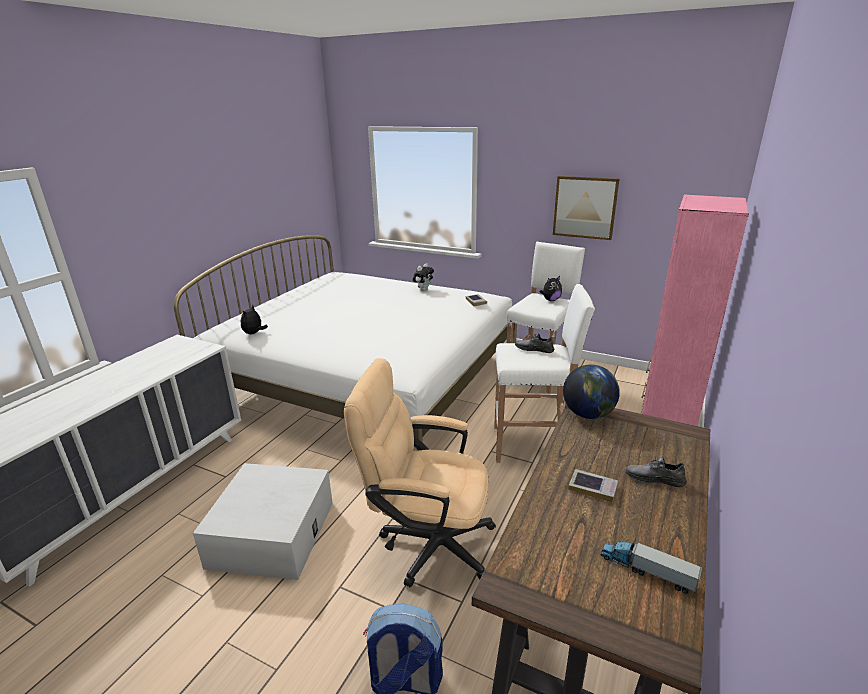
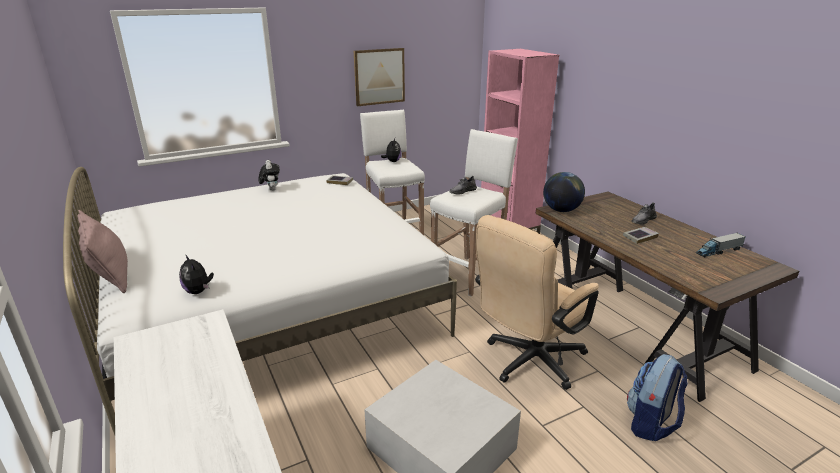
camera: 55 degrees left, 0 degrees up
none -> pink pillow [78,210,128,293]

